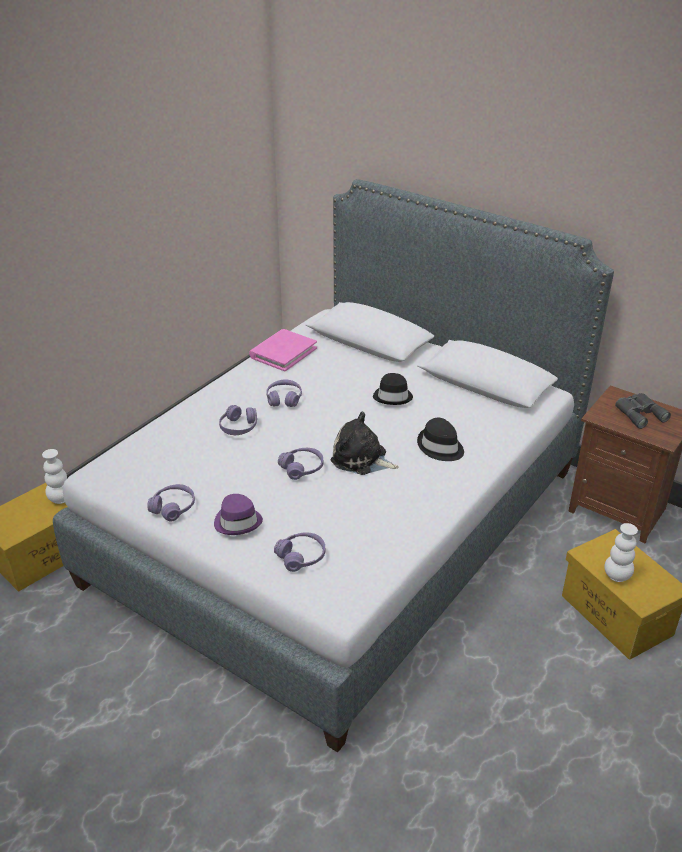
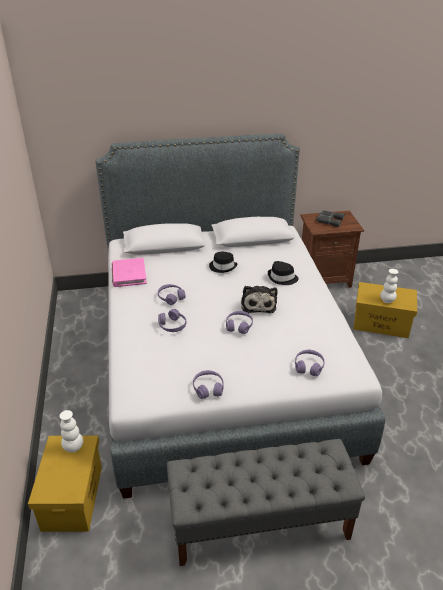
camera: 45 degrees left, 0 degrees up
purple hat [214,494,263,535] -> none
plush toy [331,412,399,475] -> plush toy turned 75 degrees counterclockwise [241,286,278,313]
none -> grey bench [167,439,365,566]

